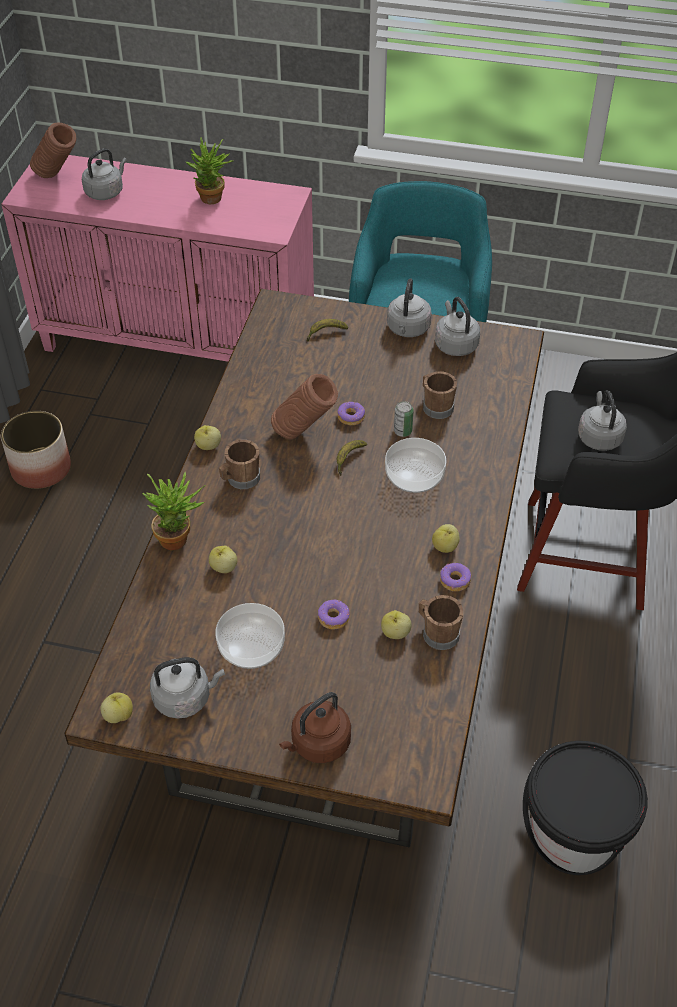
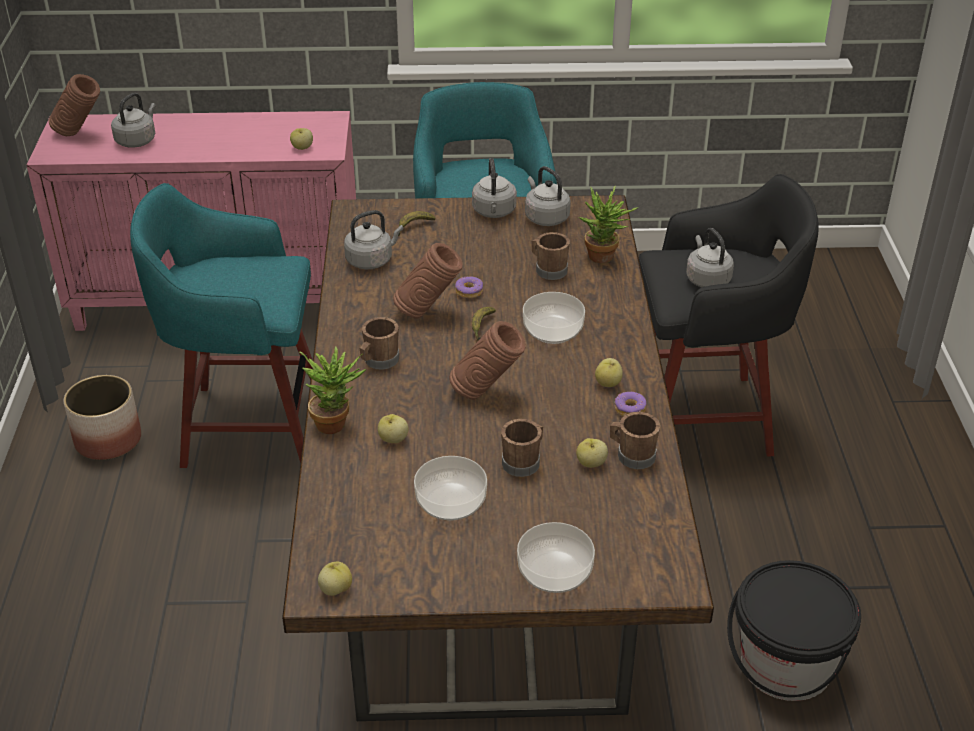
camera: 15 degrees left, 10 degrees down
grey kettle [150,657,225,719] -> grey kettle moved to [344,210,403,269]
potted plant [186,137,233,204] -> potted plant moved to [579,186,637,263]
apple [194,425,221,450] -> apple moved to [290,128,313,150]
brown kettle [279,692,351,763] -> bowl [517,522,595,593]
donut [318,600,350,629] -> brown mug [501,419,543,477]
can [394,401,414,437] -> none
none -> turquoise stool [130,183,312,468]
none -> brown vase [449,321,526,400]

